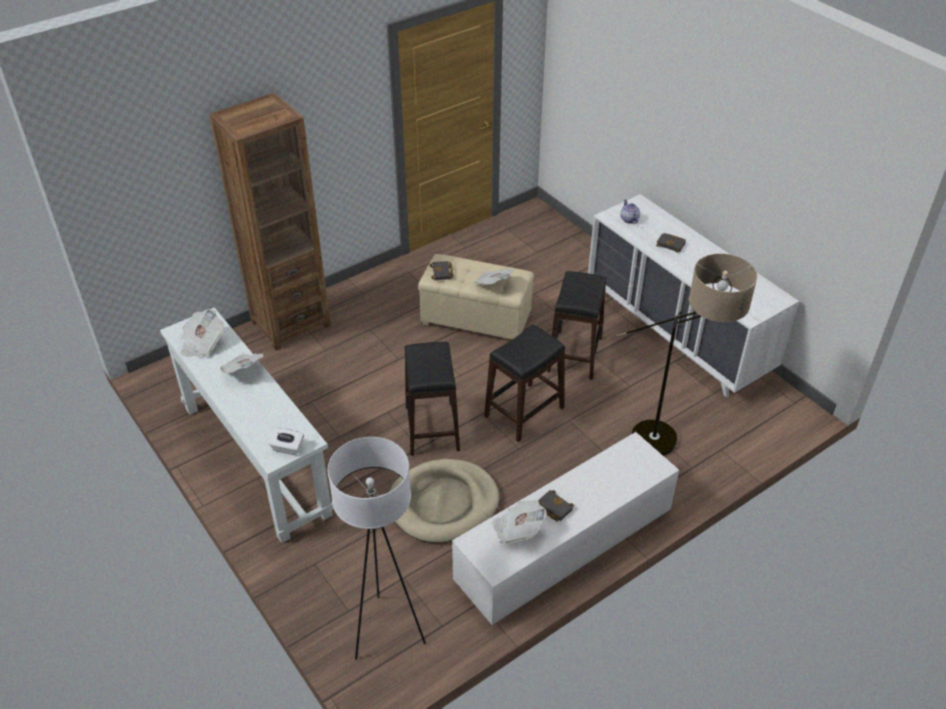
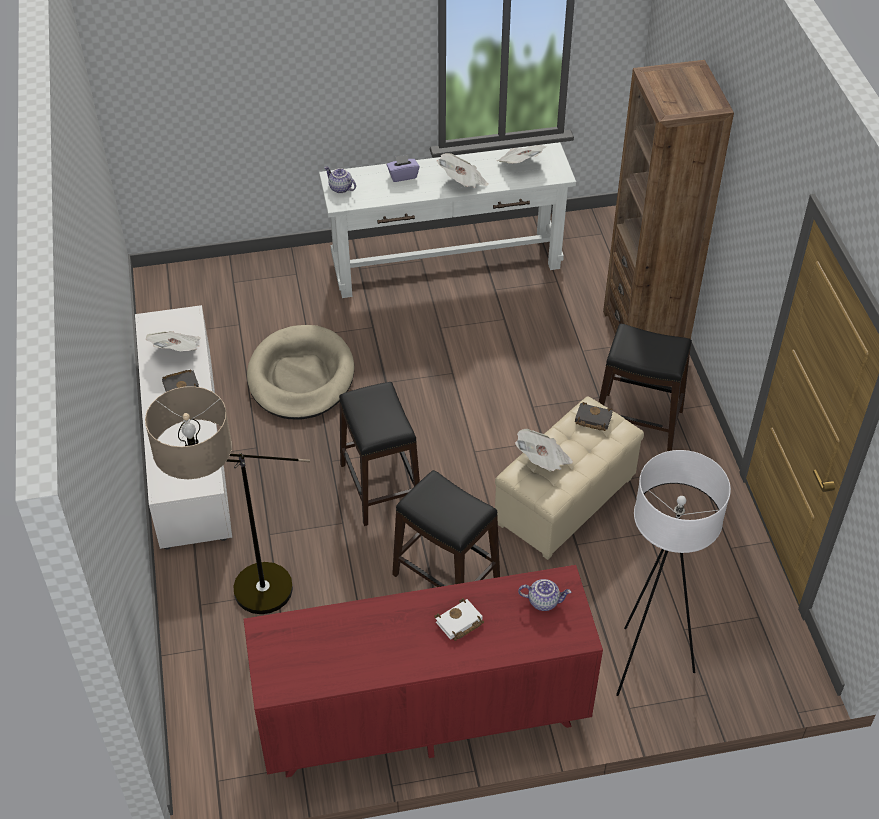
camera: 115 degrees right, 5 degrees up
white tissue box [269,428,304,455] -> teapot [324,166,356,193]
white floor lamp [328,437,426,660] -> white floor lamp moved to [616,450,731,696]
black stool [405,342,460,456] -> black stool moved to [599,324,692,451]
white dresser [588,194,799,397] -> red dresser [244,565,603,778]
black book [656,233,686,253] -> white book [434,598,484,641]
none -> purple tissue box [387,155,420,182]

